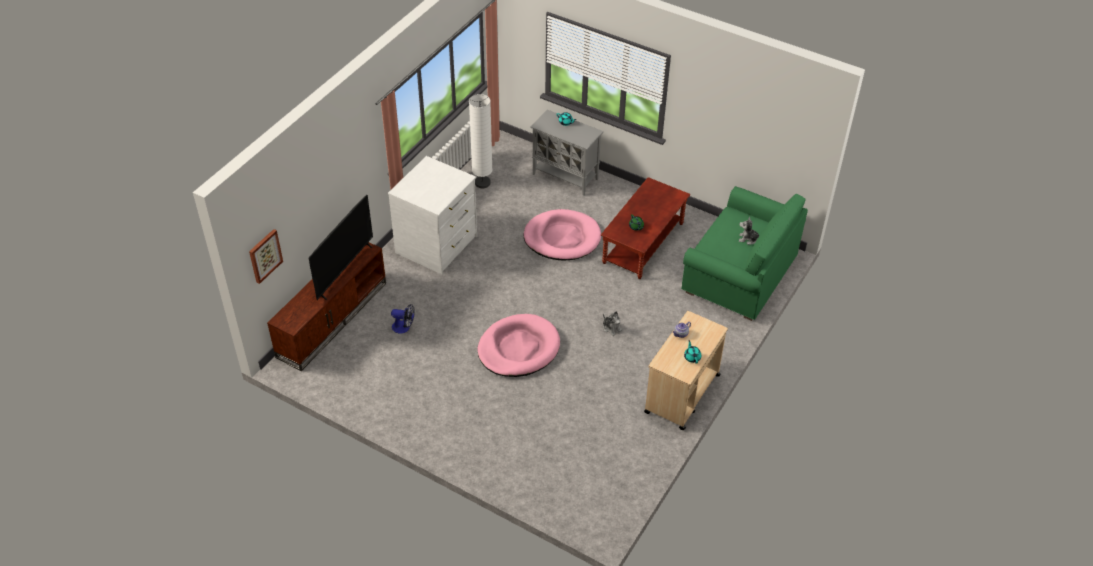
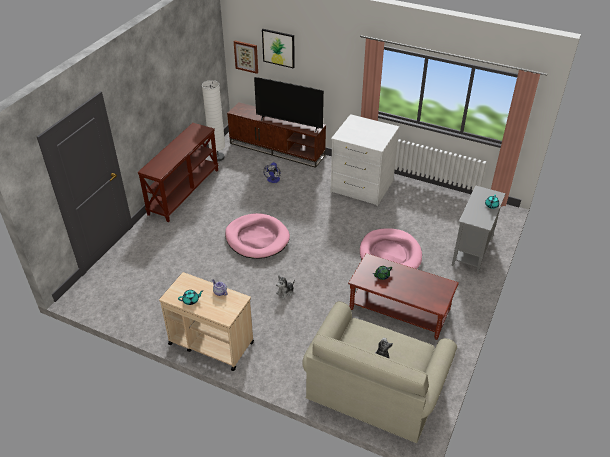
camera: 85 degrees right, 5 degrees down
white floor lamp [469,94,493,188] -> white floor lamp moved to [202,80,225,161]
green sofa [681,186,808,321] -> beige sofa [302,301,457,443]
none -> brown console table [137,123,218,222]
none -> picture [262,29,295,69]

